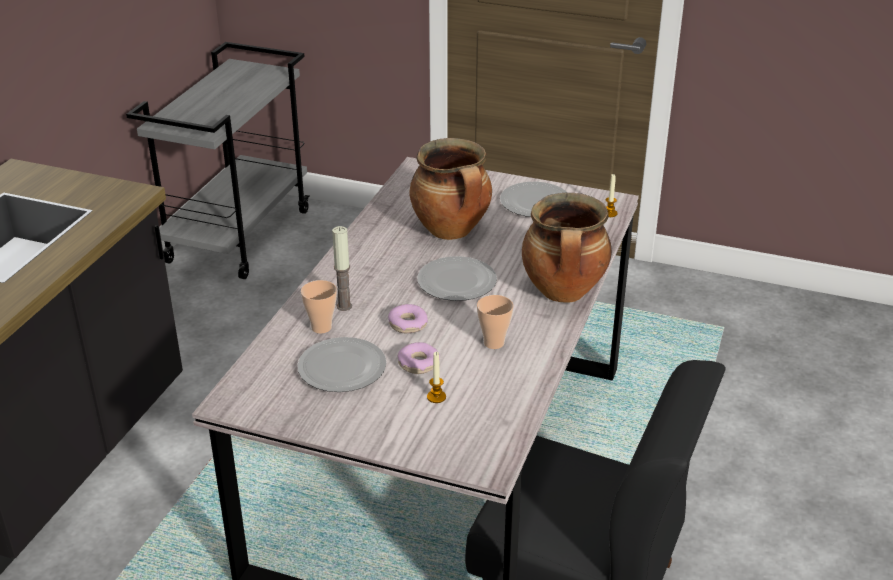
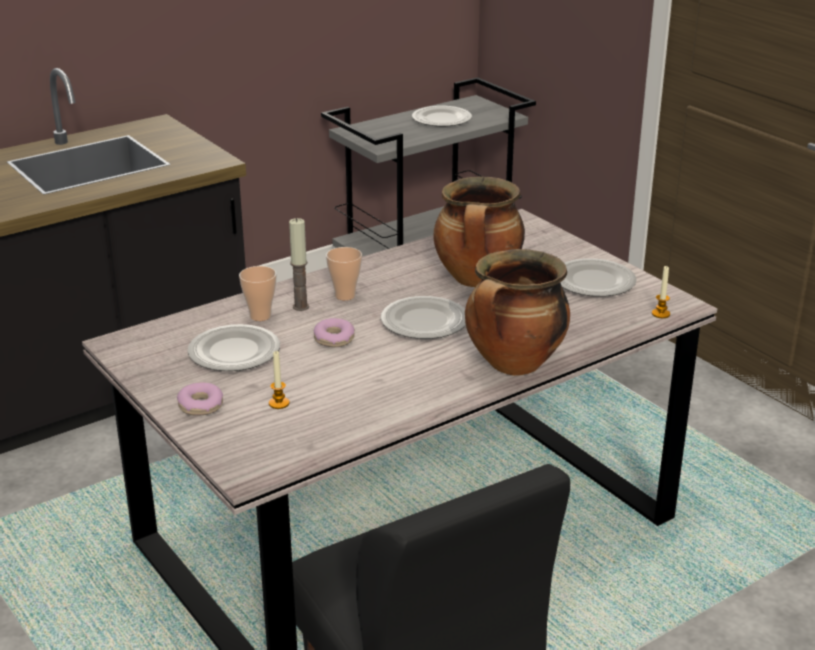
camera: 35 degrees right, 5 degrees down
donut [398,342,440,374] -> donut moved to [177,382,223,416]
cup [477,295,514,349] -> cup moved to [326,247,362,300]
none -> plate [412,106,472,127]

